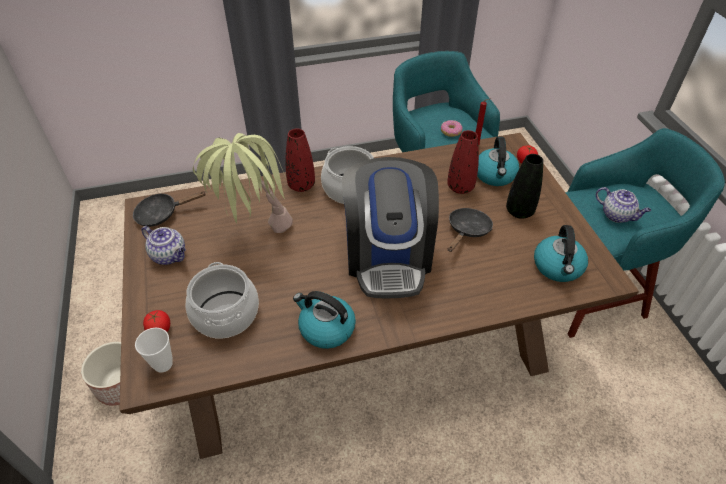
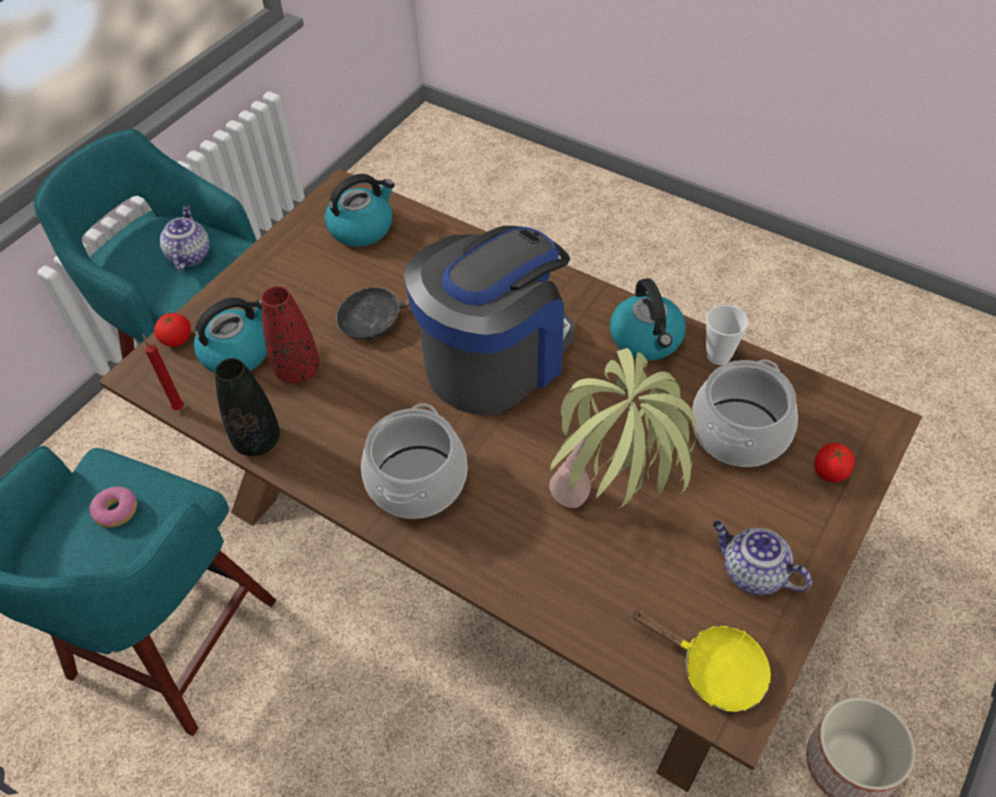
camera: 130 degrees left, 5 degrees up
black frying pan [133,191,206,227] -> yellow frying pan [631,610,771,712]
cup [135,328,173,373] -> cup moved to [706,305,748,365]
teapot [141,226,186,265] -> teapot turned 45 degrees counterclockwise [713,521,812,595]
red vase [286,129,315,192] -> none
black vase [506,154,543,219] -> black vase moved to [215,358,280,456]

